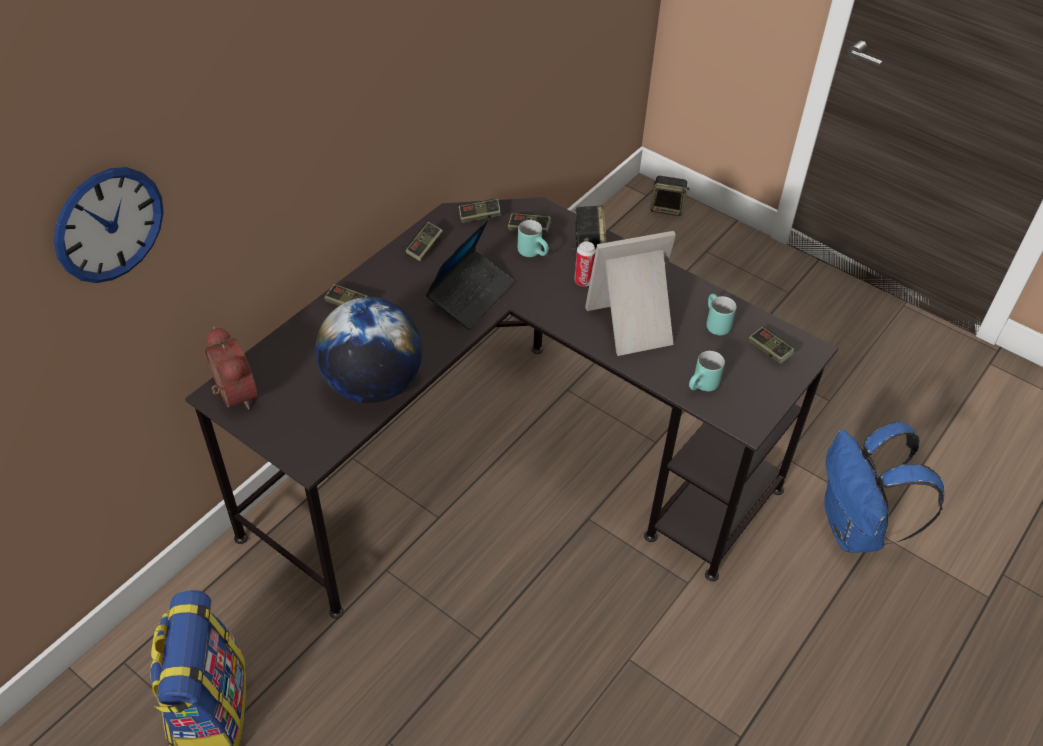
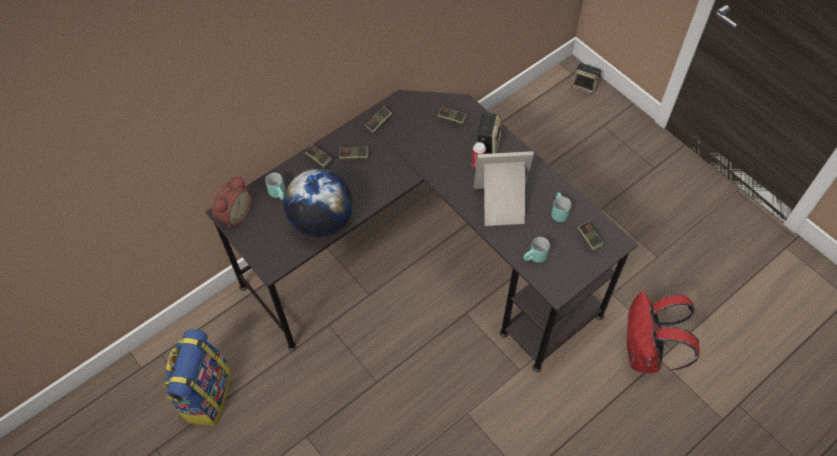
camera: 15 degrees right, 10 degrees up
wall clock [54,167,164,283] -> none
alarm clock [205,326,258,409] -> alarm clock turned 45 degrees clockwise [212,176,253,228]
laptop [426,218,514,330] -> none
game controller [459,199,501,223] -> game controller moved to [339,146,369,160]
turquoise mug [518,220,549,257] -> turquoise mug moved to [265,173,285,200]
blue backpack [824,421,944,553] -> red backpack [626,291,700,373]

